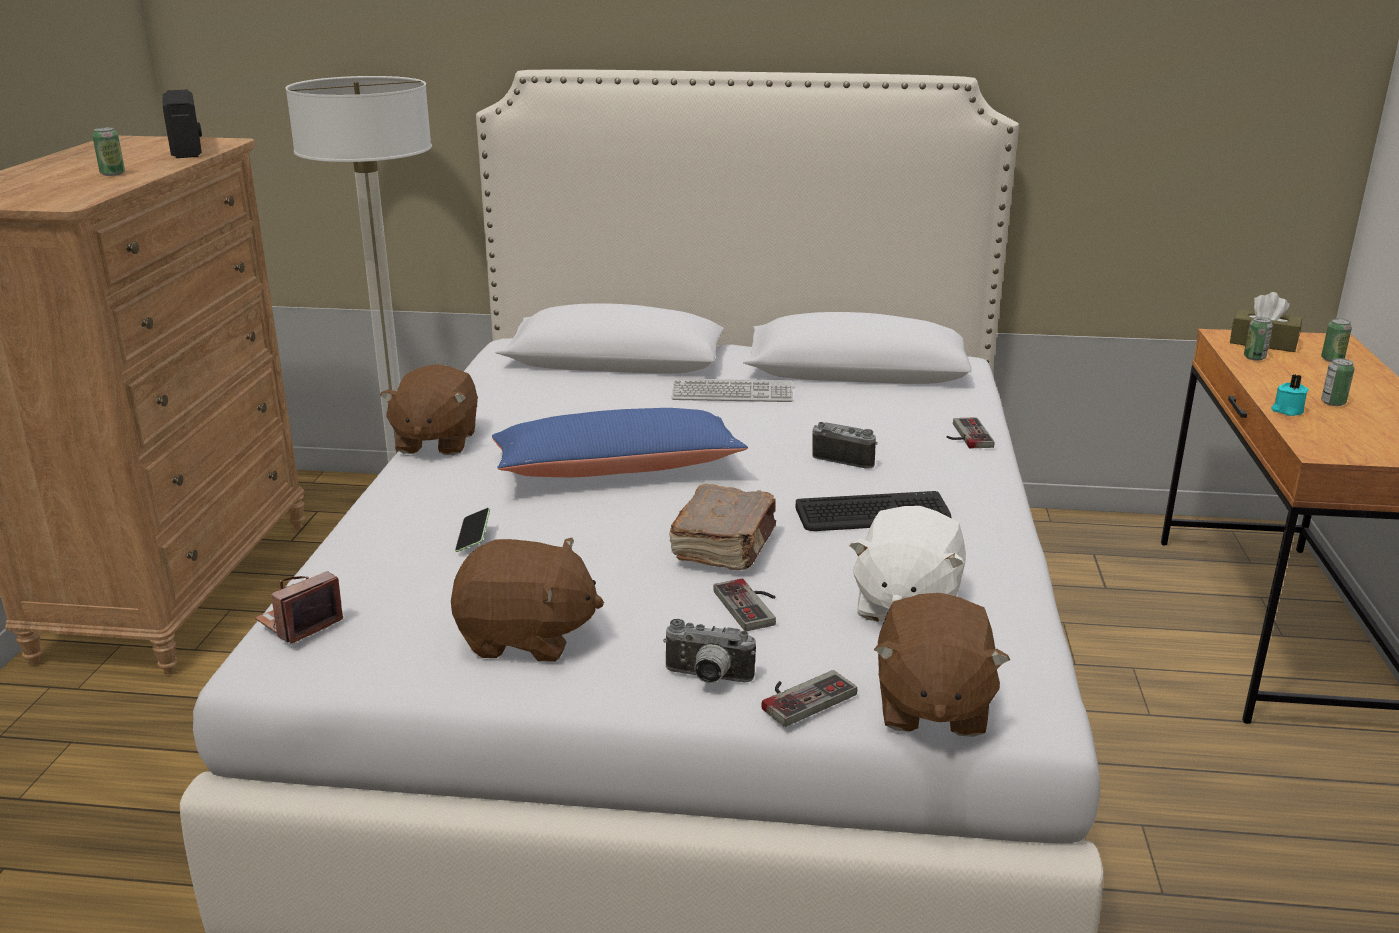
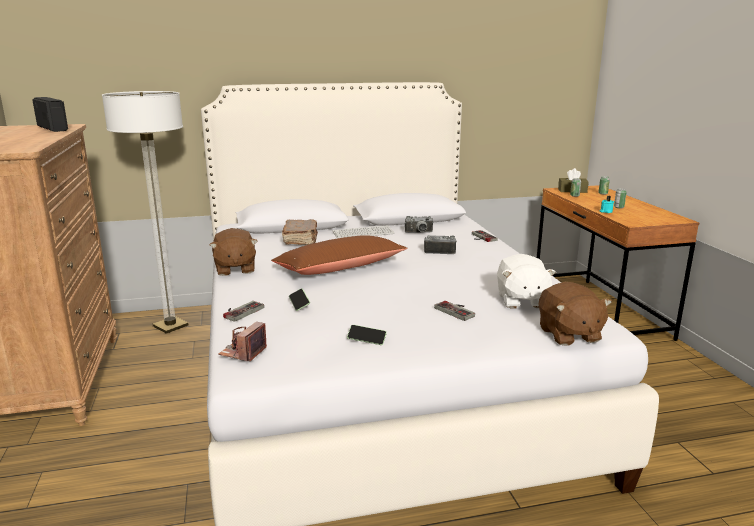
camera: 20 degrees left, 5 degrees down
can [92,127,125,176] -> none
brown plush toy [451,538,604,662] -> phone [347,325,387,345]
blue pillow [492,408,748,477] -> brown pillow [271,235,407,275]
camera [663,619,756,683] -> camera moved to [405,216,434,233]
brown book [669,484,776,570] -> brown book moved to [282,219,318,245]
game controller [761,670,857,727] -> game controller moved to [223,301,264,322]
keyboard [796,491,952,531] -> none

